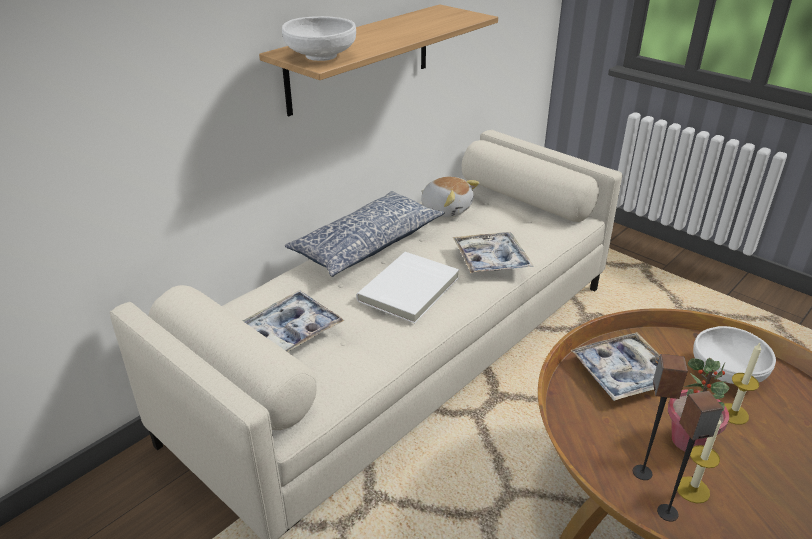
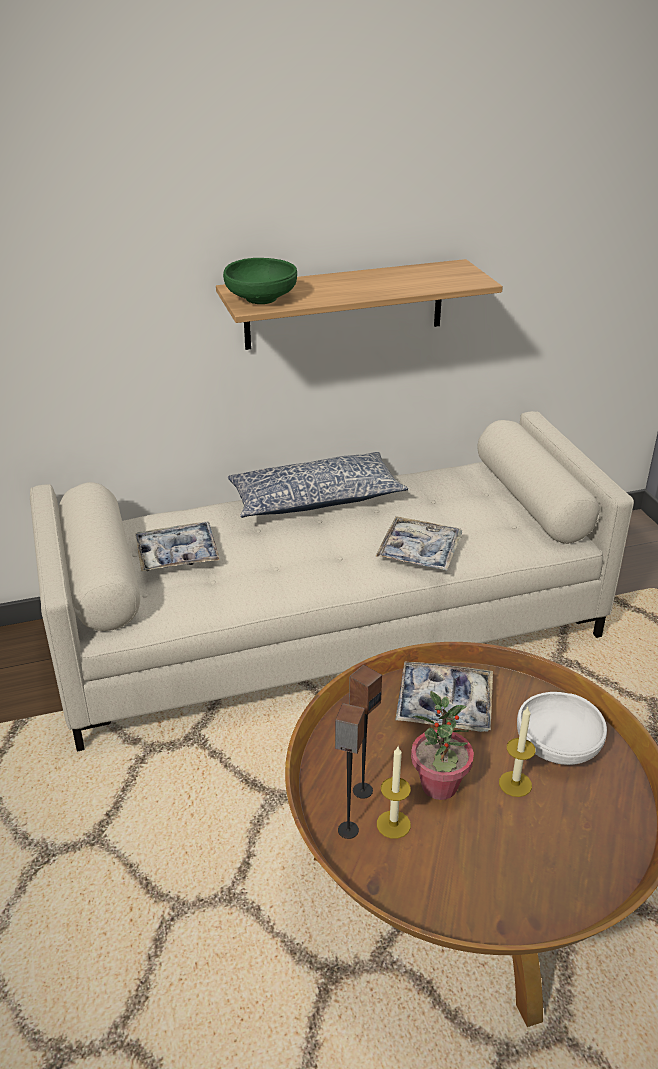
camera: 30 degrees right, 0 degrees up
white bowl [282,16,356,61] -> green bowl [223,258,297,304]
white book [356,252,459,323] -> none
plush toy [421,177,479,217] -> none

